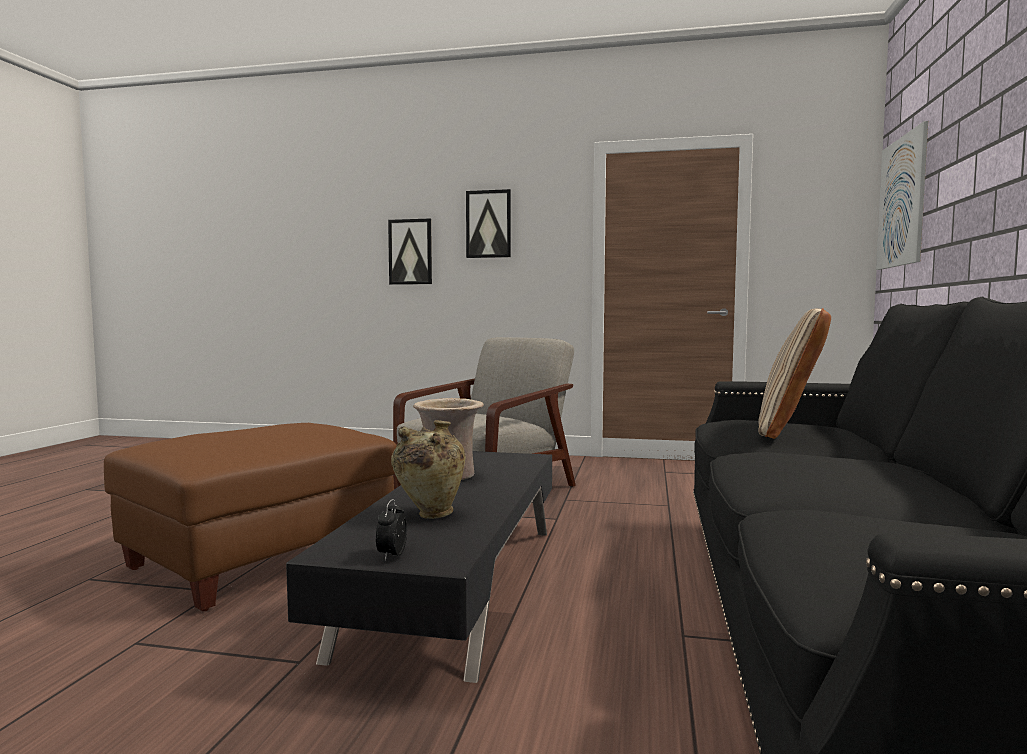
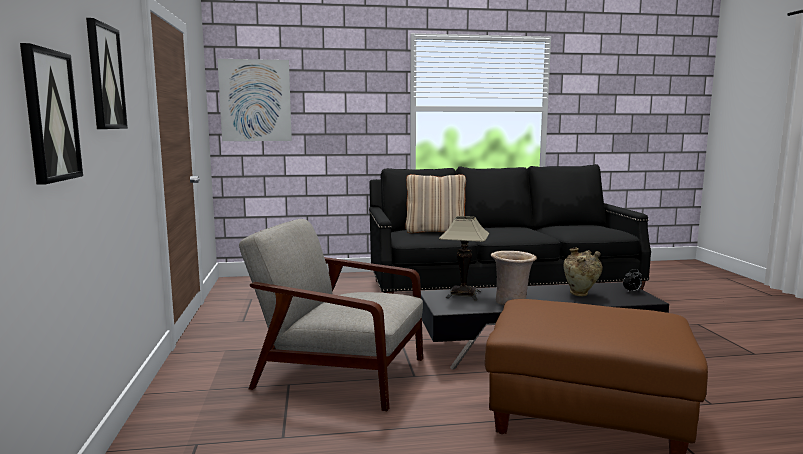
camera: 110 degrees left, 5 degrees up
none -> table lamp [439,216,489,301]

